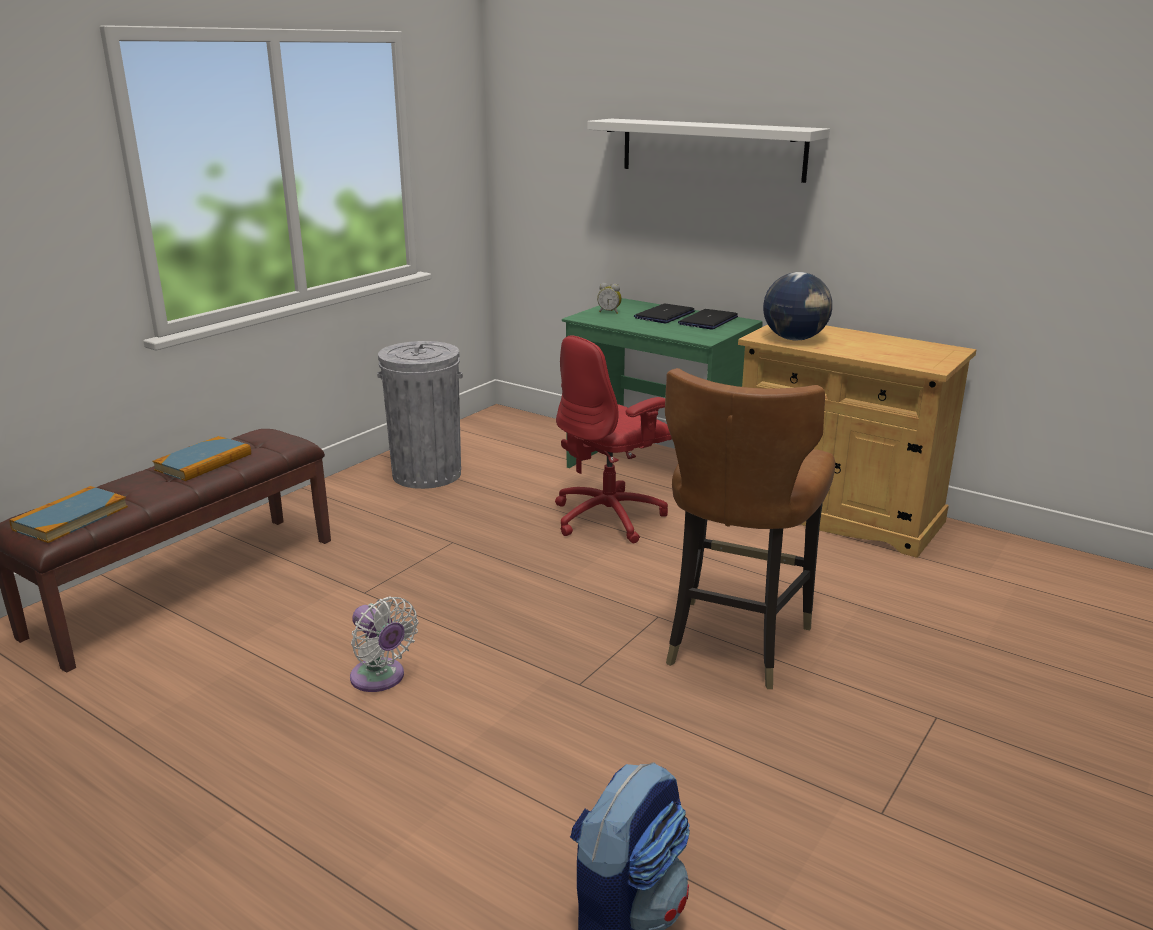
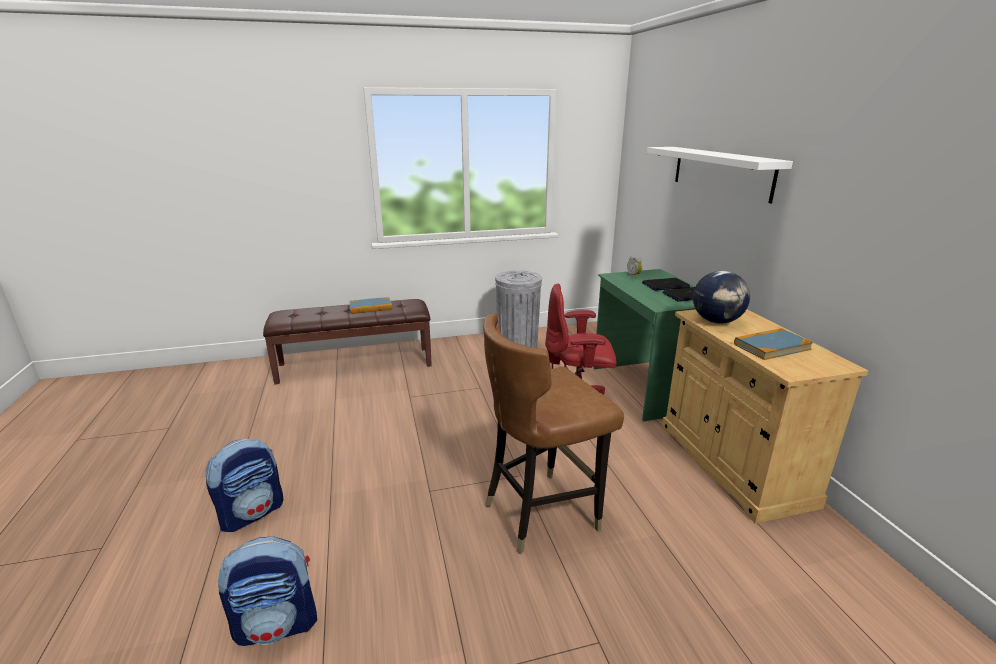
camera: 40 degrees right, 0 degrees up
book [9,486,128,543] -> book moved to [734,328,813,360]
white fan [350,596,418,692] -> none
none -> backpack [206,439,283,532]

